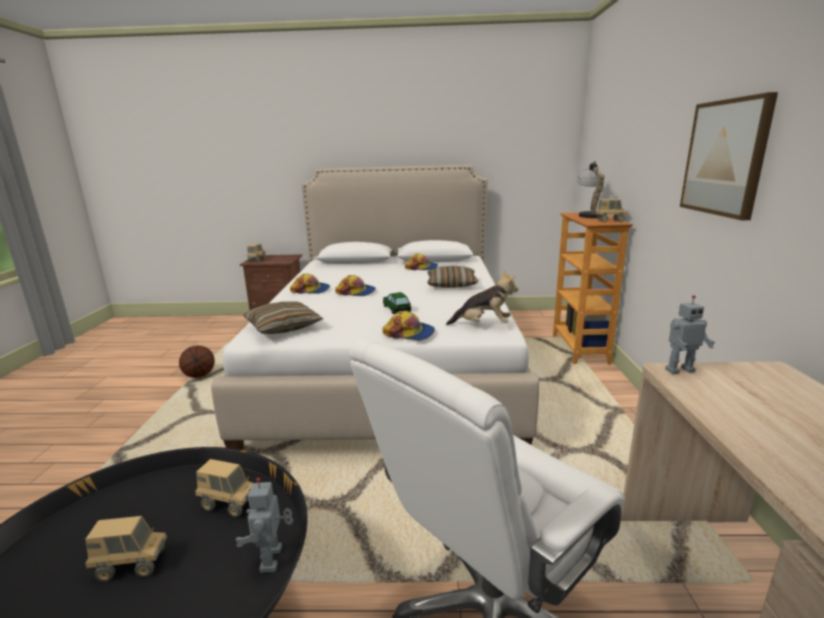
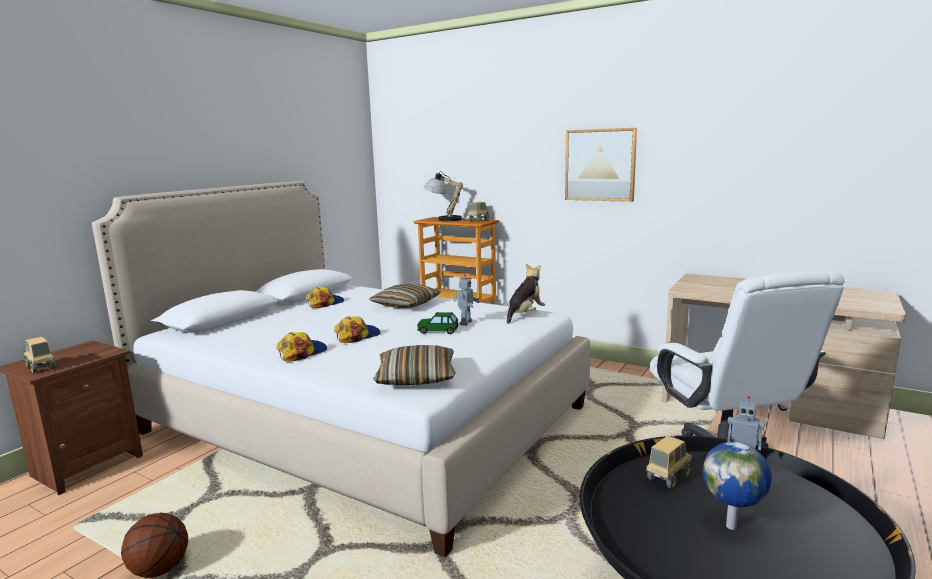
camera: 60 degrees left, 5 degrees down
toy truck [85,516,167,582] -> globe [703,442,772,530]
cap [382,311,435,341] -> none
toy robot [665,295,715,374] -> toy robot moved to [453,274,480,326]

